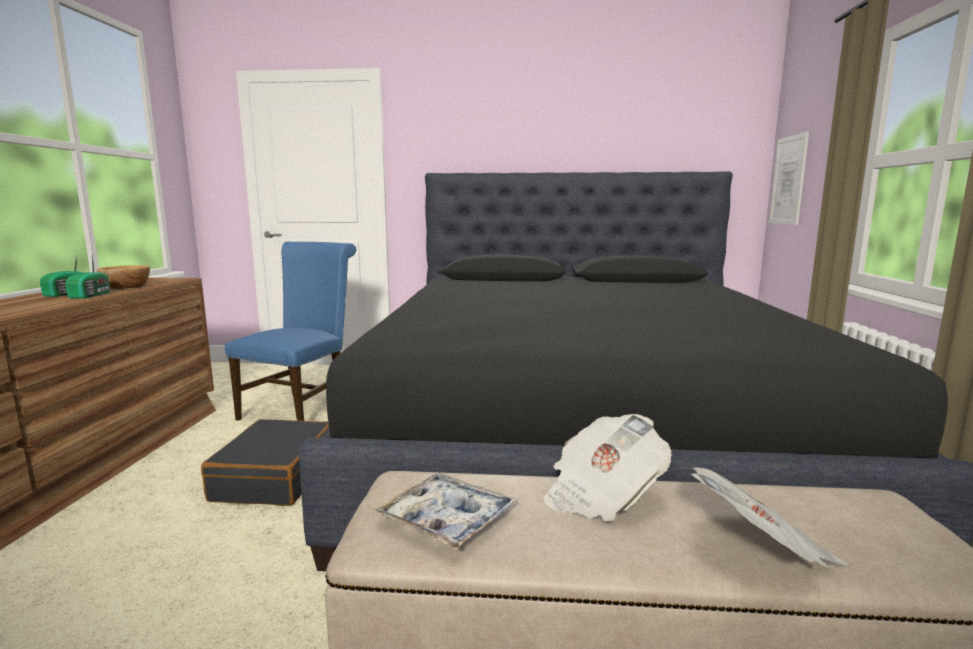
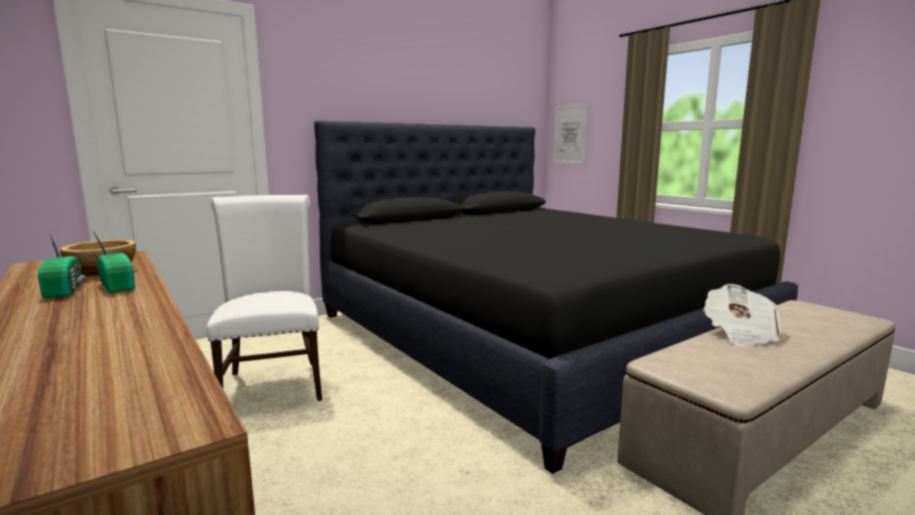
camera: 40 degrees left, 0 degrees up
black suitcase [201,419,329,506] -> none
blue chair [225,242,356,421] -> white chair [206,195,322,401]
tray [372,473,519,550] -> none
newspaper [691,467,848,568] -> none

